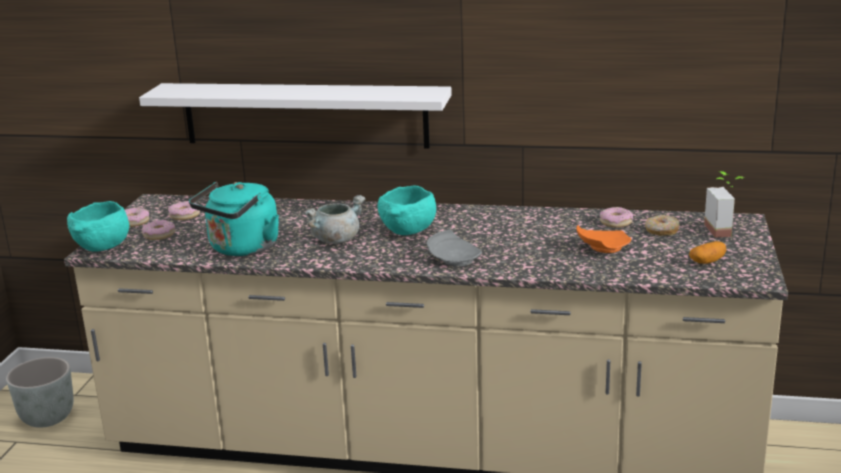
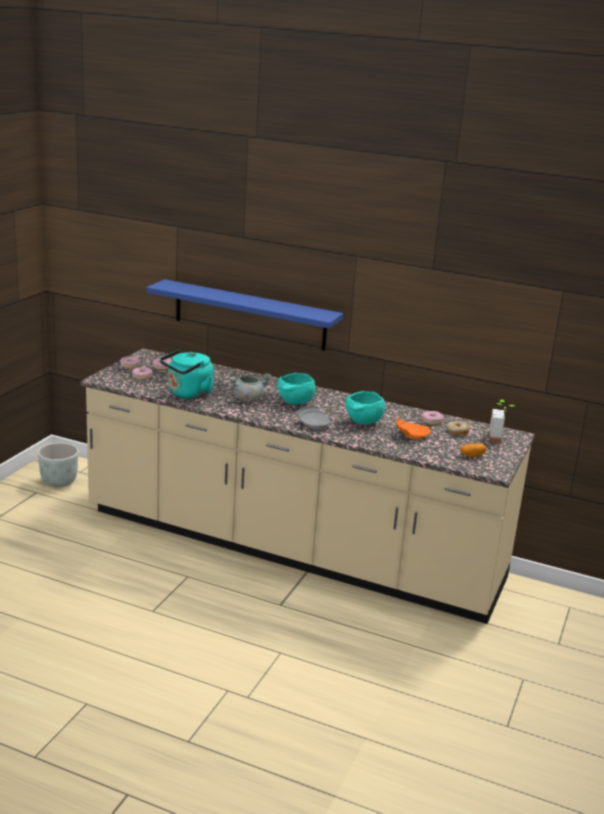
camera: 10 degrees right, 0 degrees up
turquoise bowl [67,201,129,252] -> turquoise bowl moved to [346,391,385,424]
white shelf [139,83,452,148] -> blue shelf [147,279,343,351]

